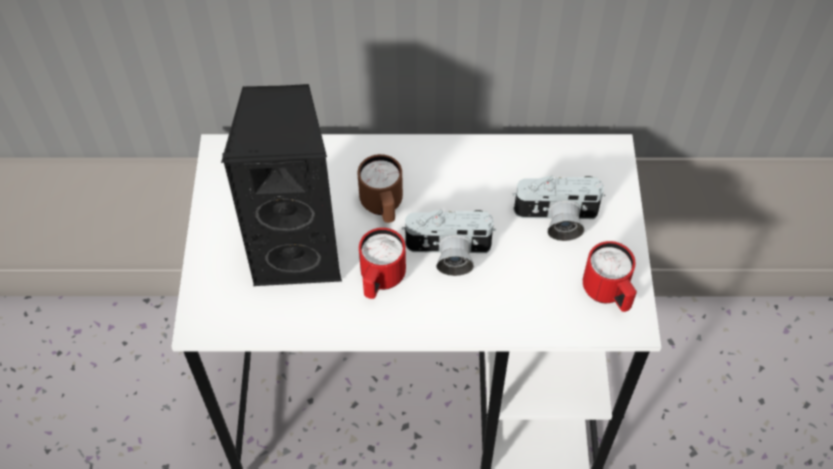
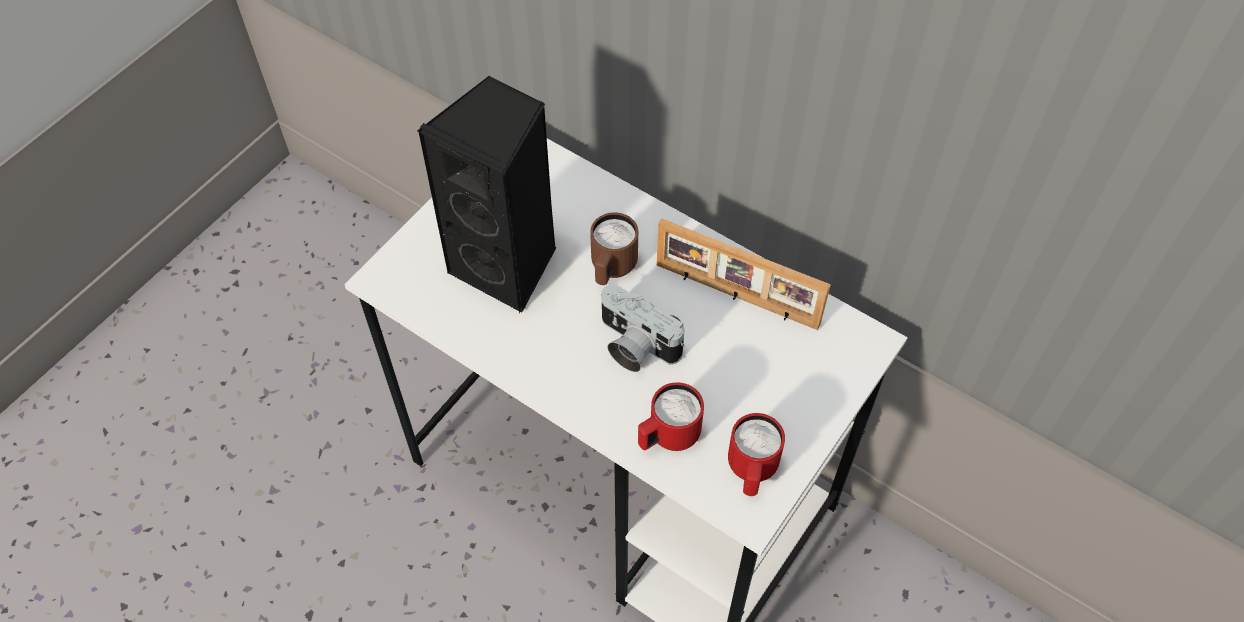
camera: 35 degrees right, 0 degrees up
red mug [359,228,406,299] -> red mug moved to [638,382,704,451]
camera [513,175,605,241] -> none
none -> picture frame [657,218,831,330]

